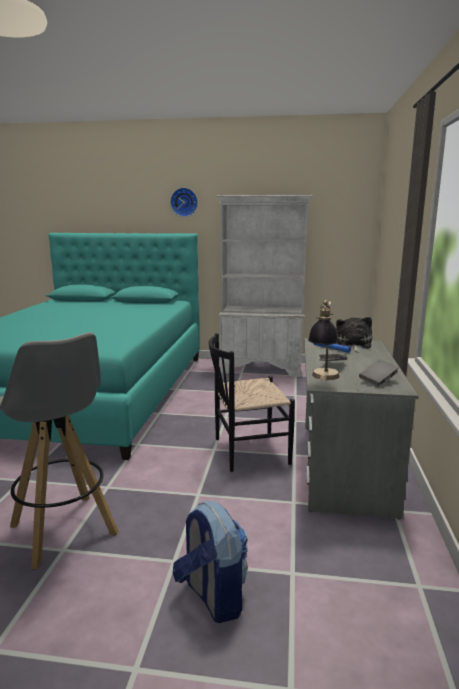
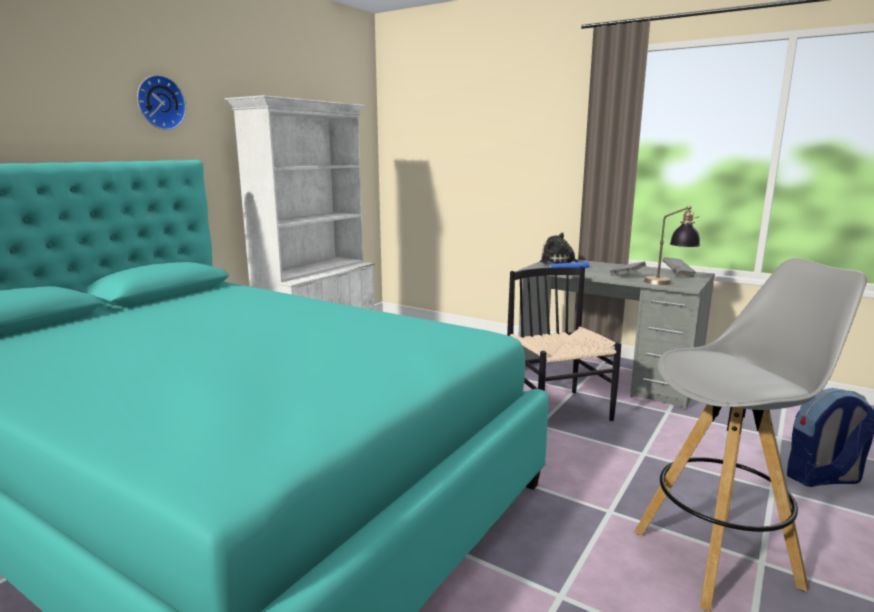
camera: 65 degrees left, 0 degrees up
black chair [209,333,295,472] -> black chair turned 150 degrees clockwise [507,266,621,421]

